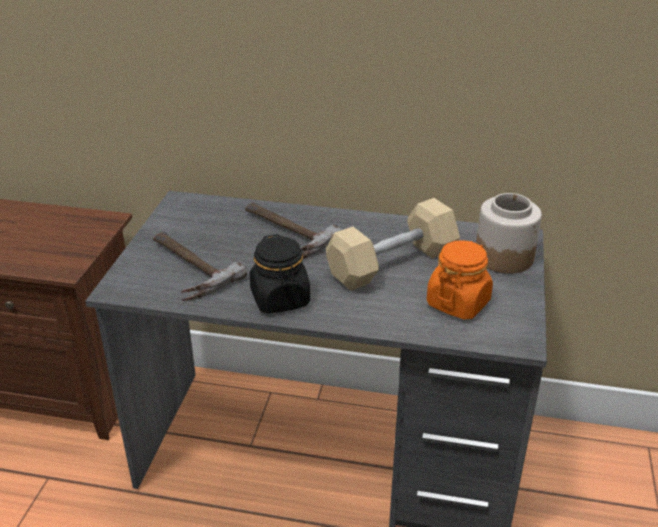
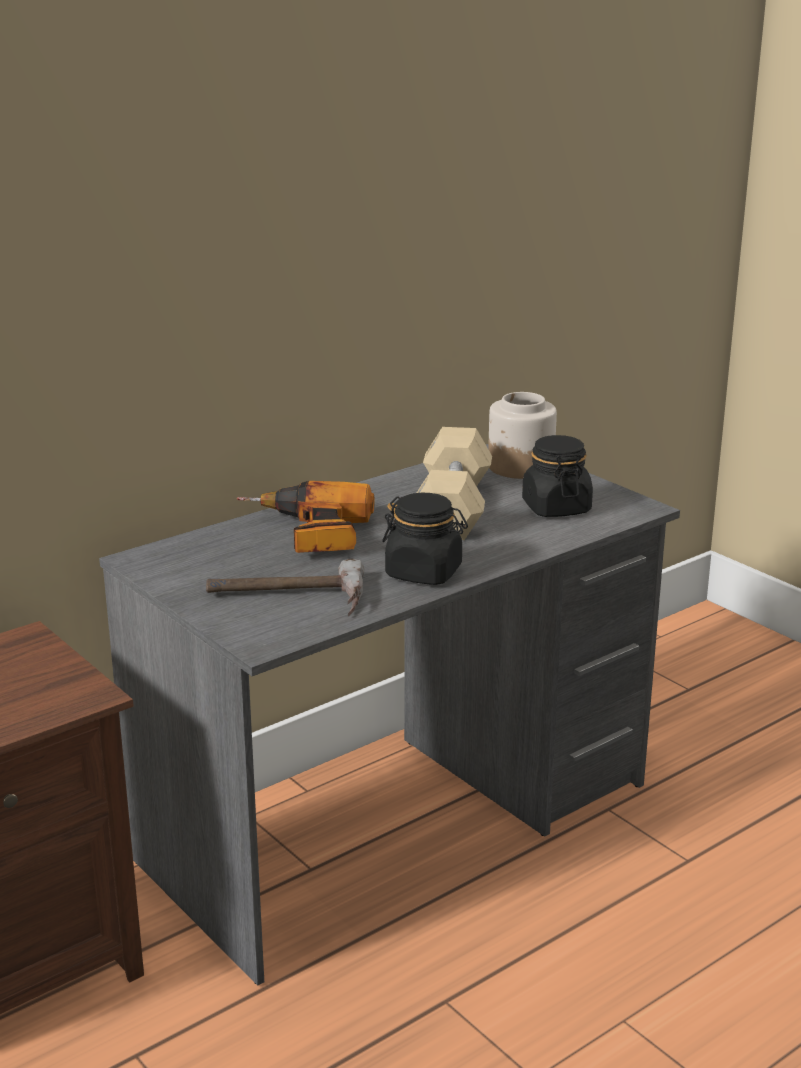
camera: 50 degrees left, 10 degrees down
hammer [245,203,342,259] -> power drill [237,481,375,553]
orange jar [426,240,493,320] -> black jar [522,435,593,517]

